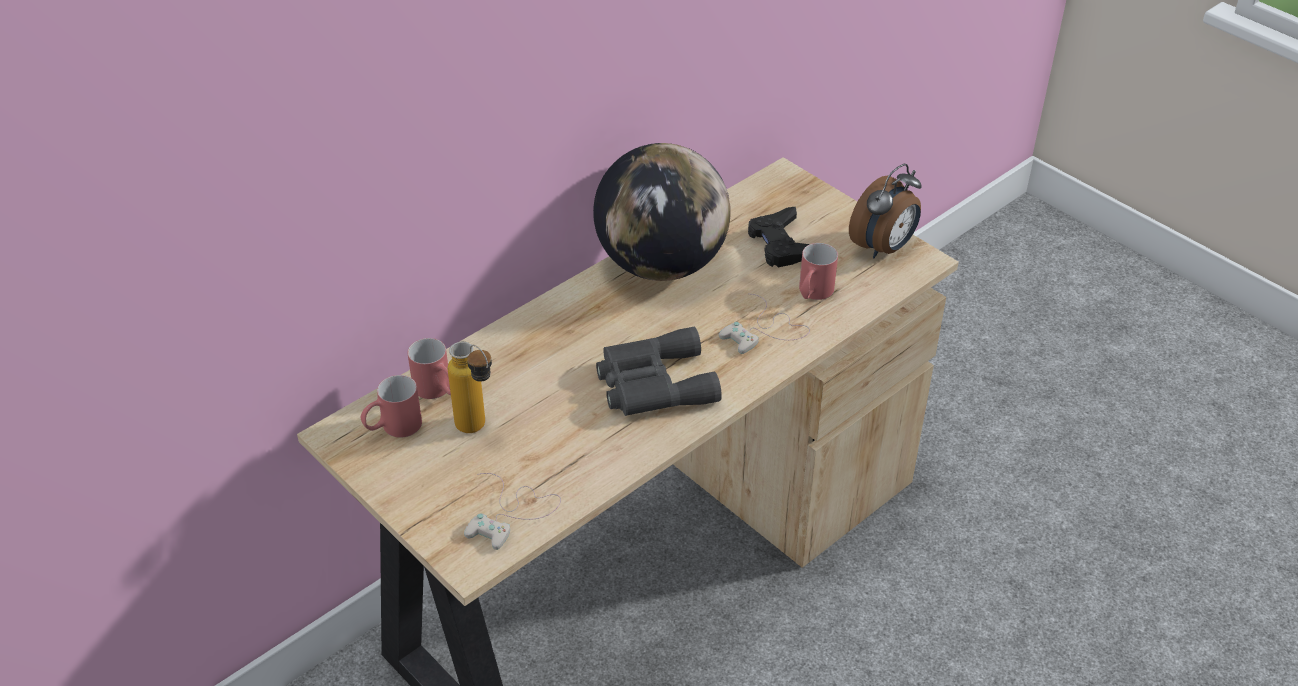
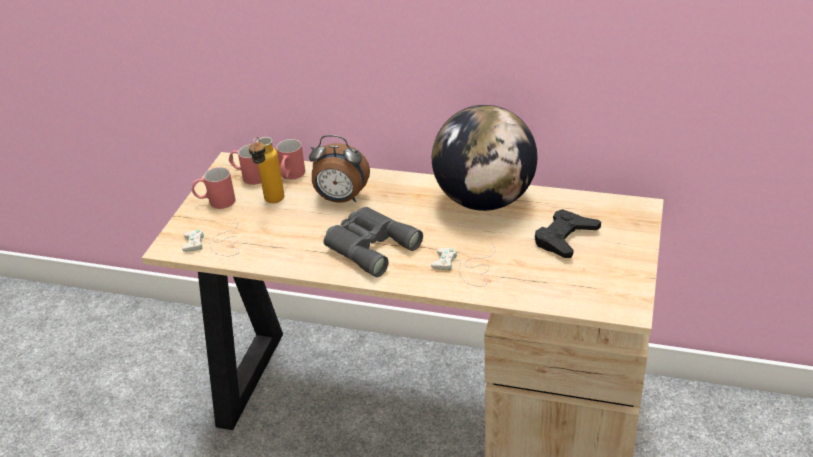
camera: 60 degrees right, 5 degrees down
red mug [799,243,838,300] -> red mug moved to [192,167,235,209]
alarm clock [849,164,922,258] -> alarm clock moved to [309,135,370,203]

